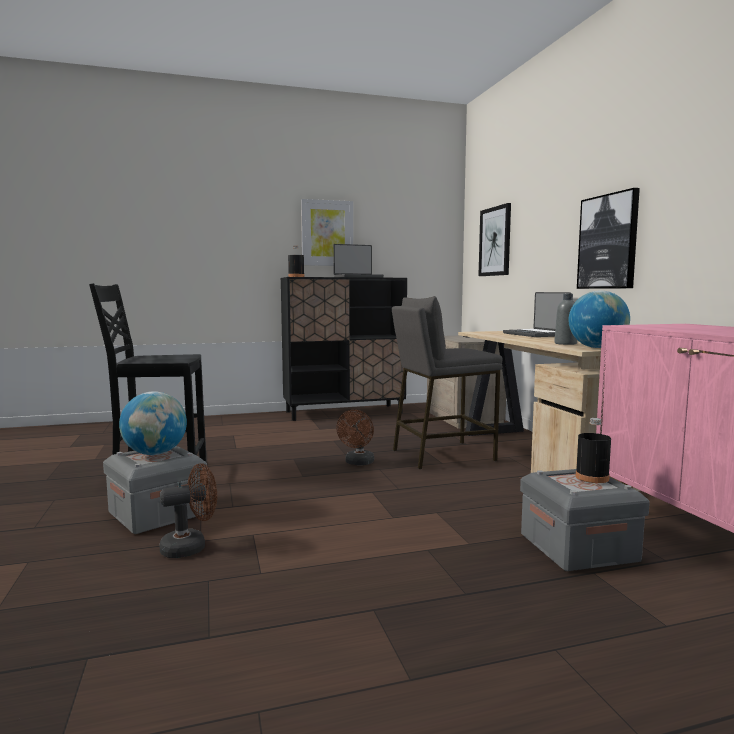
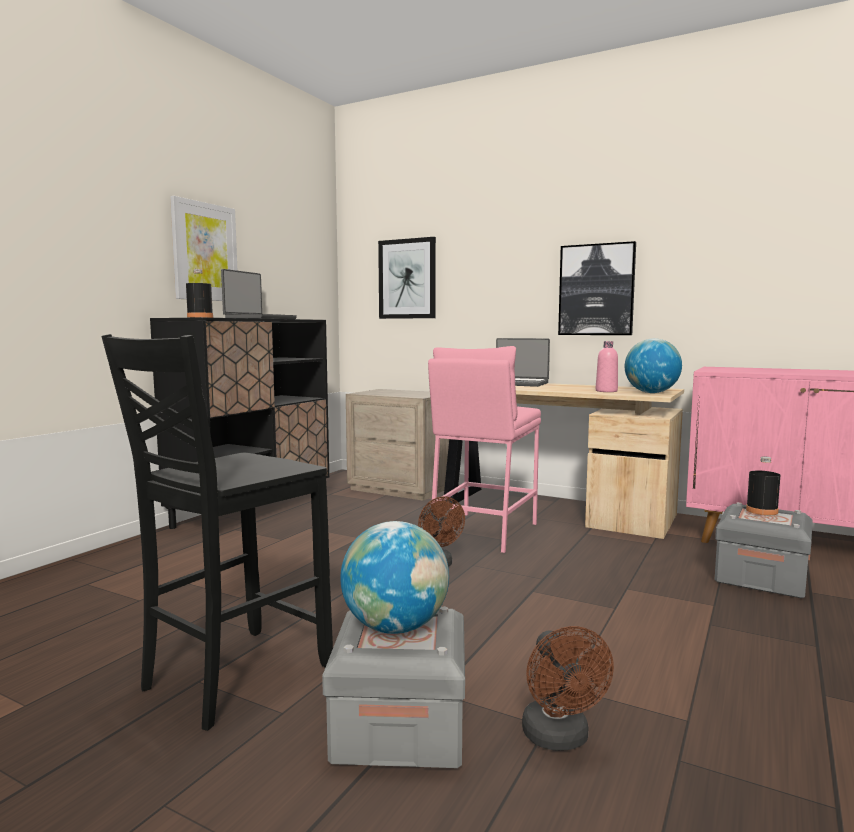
camera: 45 degrees left, 0 degrees up
brown fan [159,463,217,558] -> brown fan turned 150 degrees clockwise [522,626,614,751]
grey stool [392,296,502,469] -> pink stool [428,346,541,553]
grey bottle [554,294,577,345] -> pink bottle [596,341,618,392]

